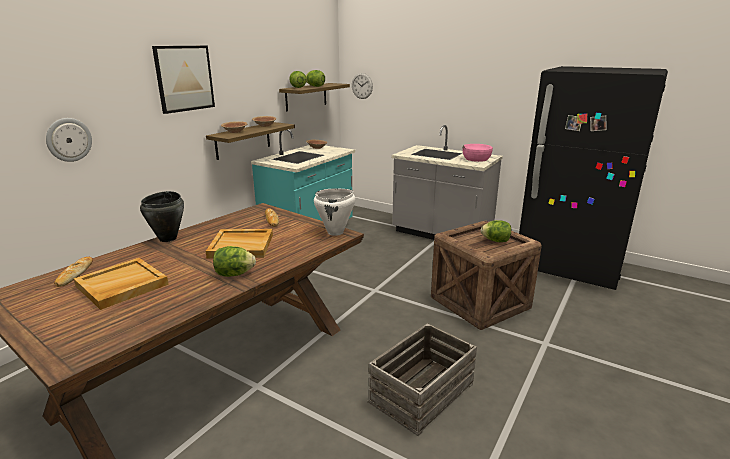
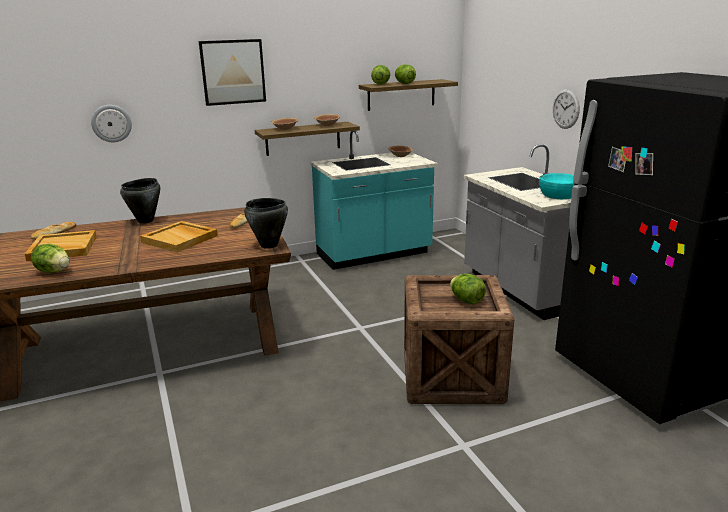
camera: 35 degrees right, 0 degrees up
lettuce [213,246,256,277] -> lettuce moved to [31,244,69,273]
white cooking pot [314,189,355,236] -> black cooking pot [244,198,288,249]
wall clock [352,73,373,99] -> wall clock moved to [553,89,580,129]
crate [368,323,477,436] -> none
pink bowl [462,144,493,162] -> turquoise bowl [539,173,574,199]

